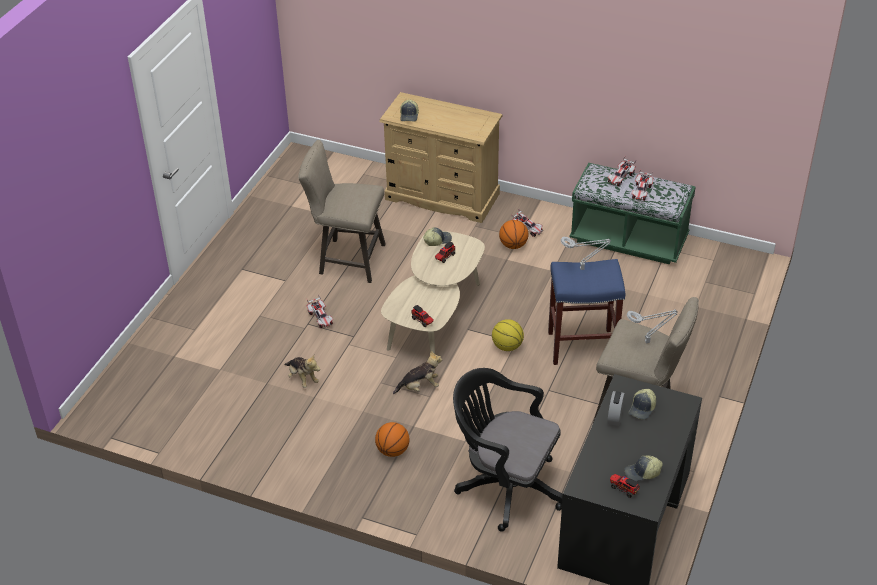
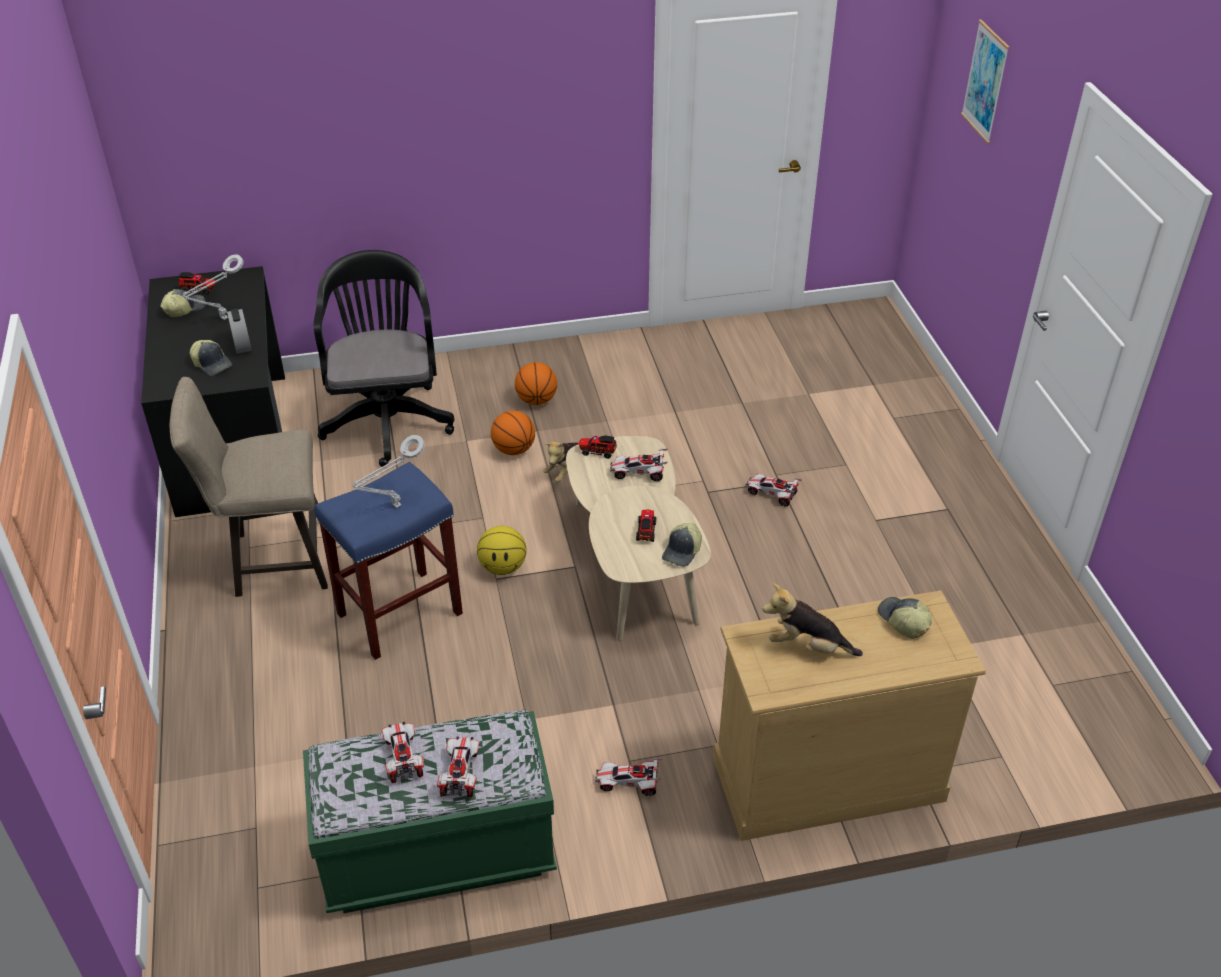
camera: 145 degrees right, 0 degrees up
plush toy [284,355,320,388] -> plush toy moved to [763,584,863,656]
beige stool [298,140,386,283] -> none
black office chair [453,368,563,532] -> black office chair turned 90 degrees counterclockwise [314,250,454,467]
basketball [499,220,528,249] -> basketball moved to [491,411,535,455]
grey table lamp [627,310,677,344] -> grey table lamp moved to [183,254,243,320]
cap [628,389,656,420] -> cap turned 135 degrees clockwise [190,340,232,376]
none -> toy car [610,448,668,481]
none -> picture [961,19,1010,144]

